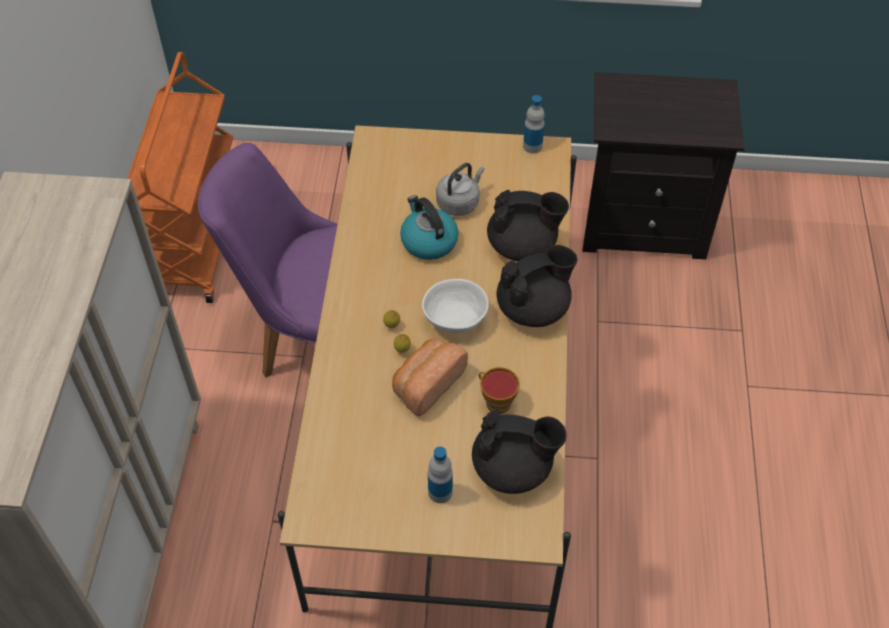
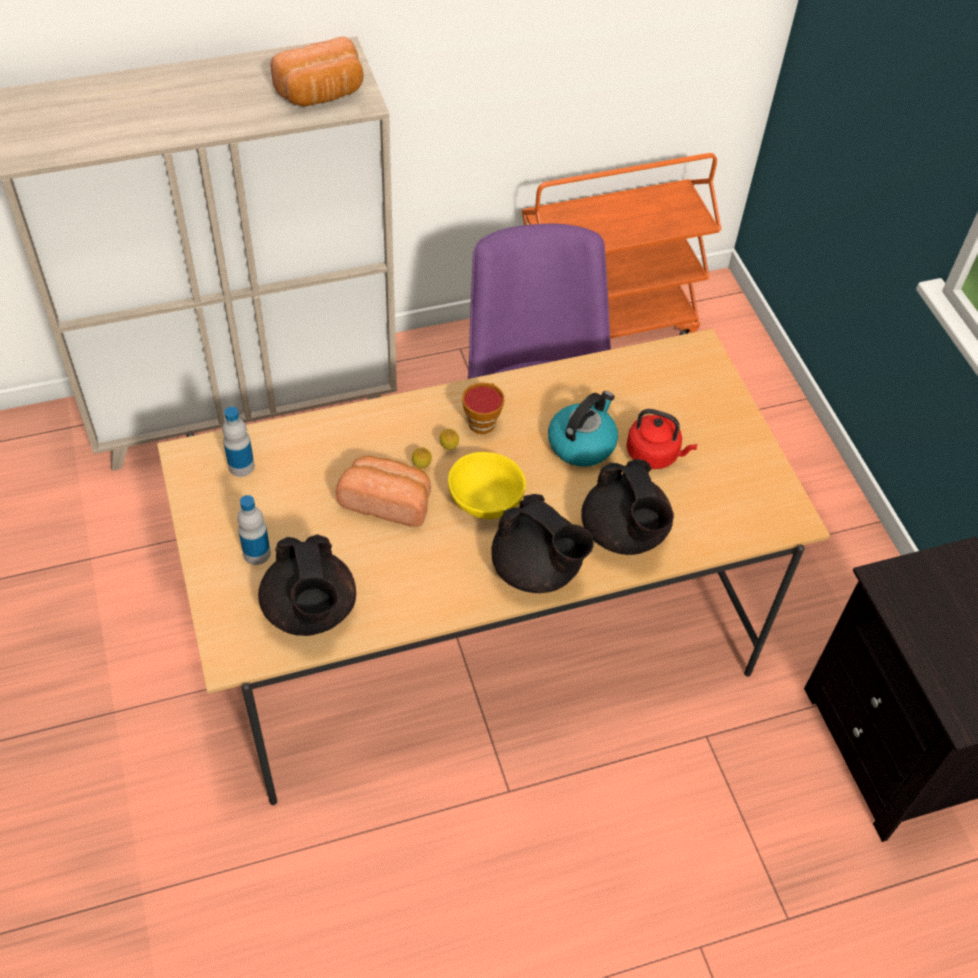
camera: 65 degrees right, 0 degrees up
white bowl [422,279,489,333] -> yellow bowl [448,452,526,519]
grey kettle [436,163,484,216] -> red kettle [626,409,697,469]
cup [479,367,520,414] -> cup moved to [462,382,504,434]
bottle [523,95,545,154] -> bottle moved to [222,406,255,477]
none -> bread [270,37,363,106]

